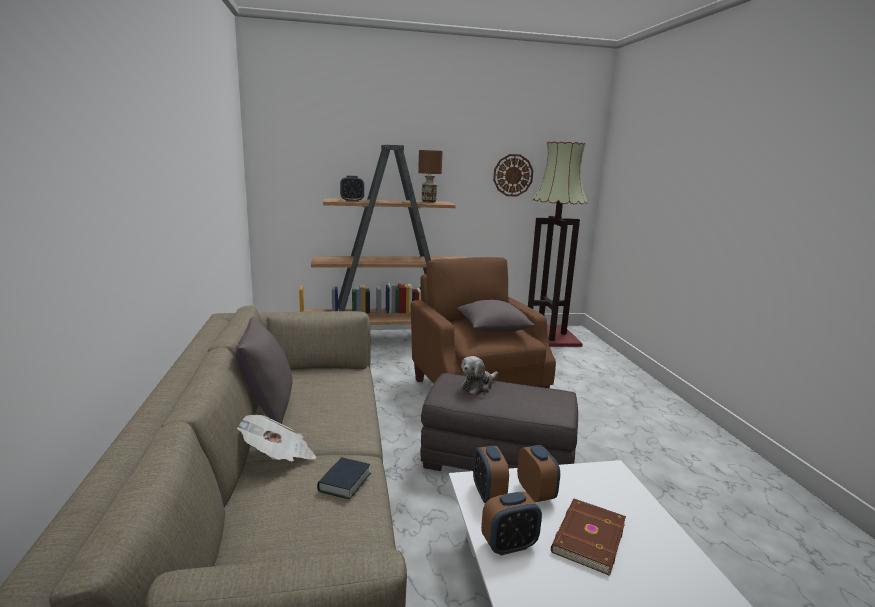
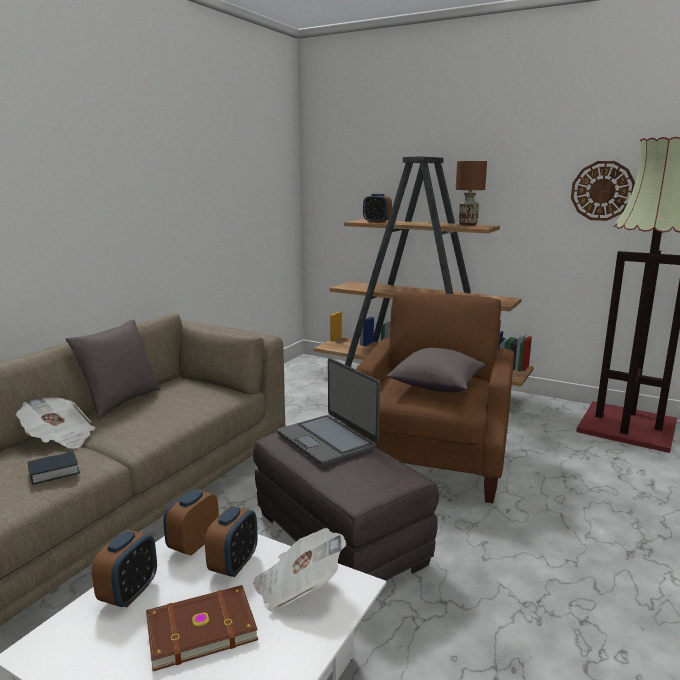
camera: 40 degrees right, 0 degrees up
plush toy [461,356,498,395] -> laptop [277,358,380,466]
alarm clock [481,492,542,556] -> alarm clock turned 90 degrees counterclockwise [92,530,157,607]
none -> newspaper [253,528,346,611]

